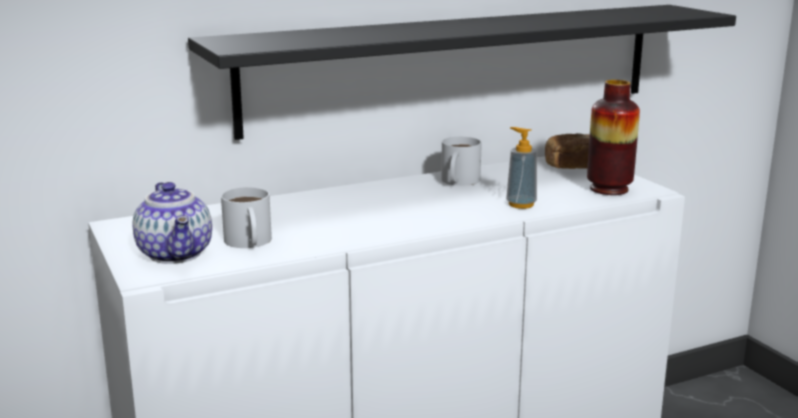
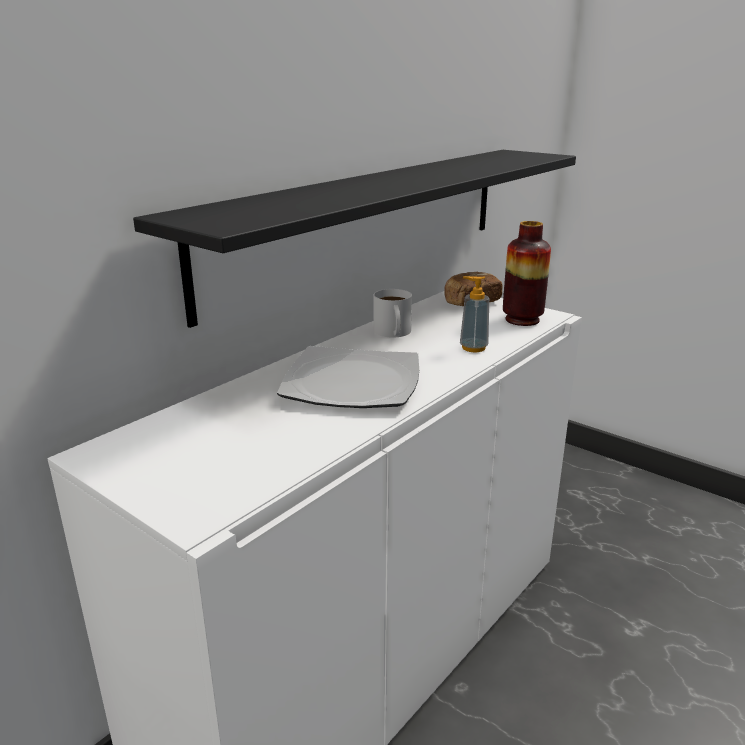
camera: 25 degrees left, 5 degrees up
teapot [132,182,212,264] -> none
white mug [221,187,272,248] -> none
none -> plate [277,346,419,408]

